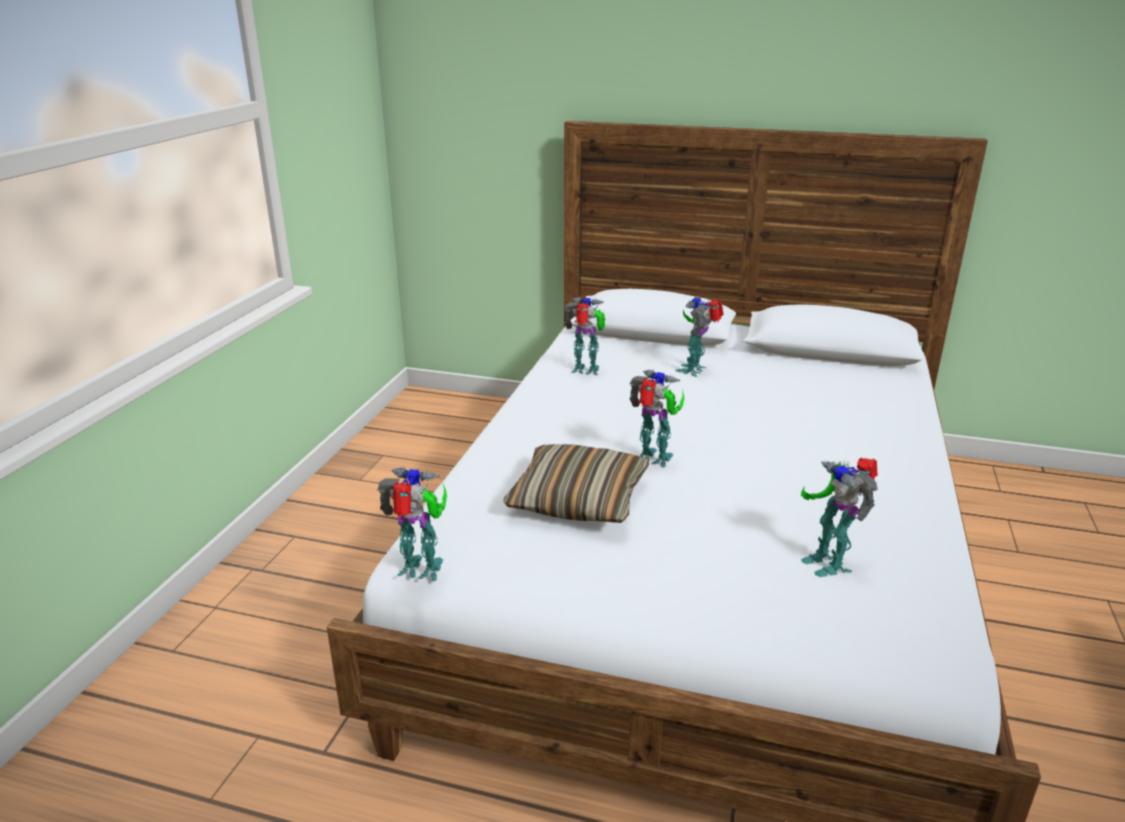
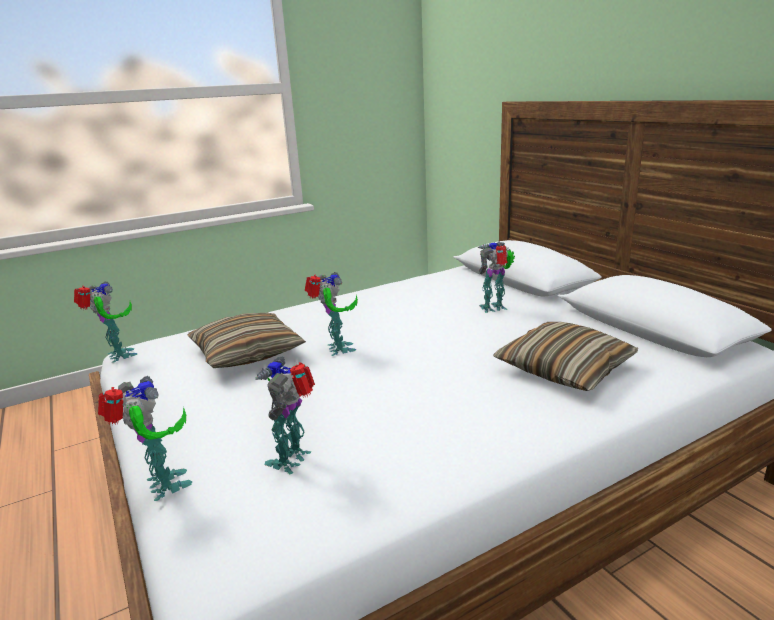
camera: 45 degrees right, 5 degrees down
toy robot [565,297,605,375] -> toy robot moved to [98,376,193,501]
none -> pillow [493,322,638,391]

